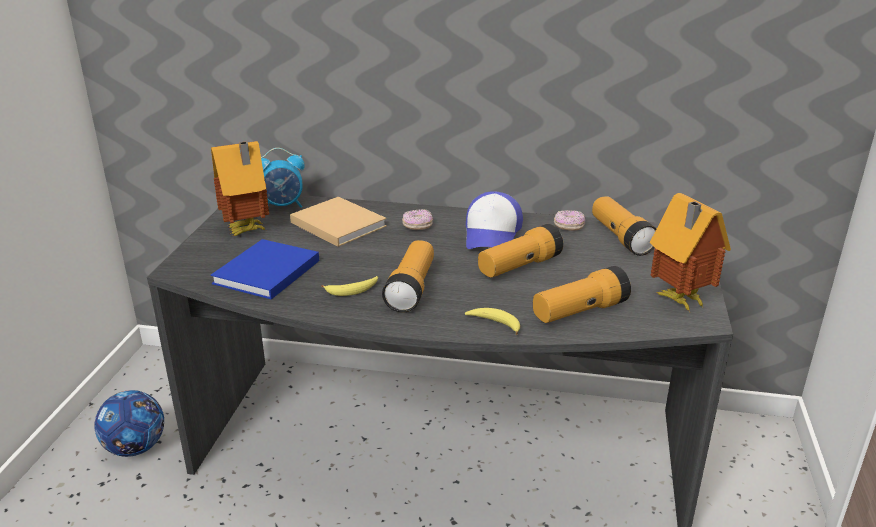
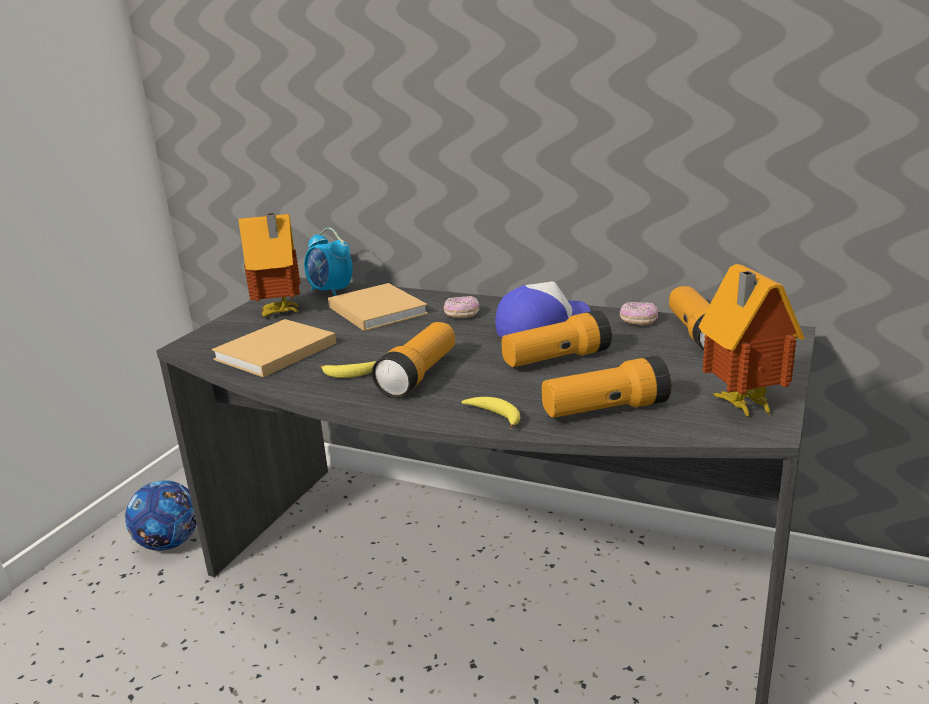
camera: 15 degrees right, 5 degrees down
blue book [210,239,319,299] -> beige book [212,319,336,377]
alarm clock [261,148,305,207] -> alarm clock turned 45 degrees clockwise [304,227,353,296]
cap [466,191,523,249] -> cap turned 150 degrees counterclockwise [495,282,591,337]

